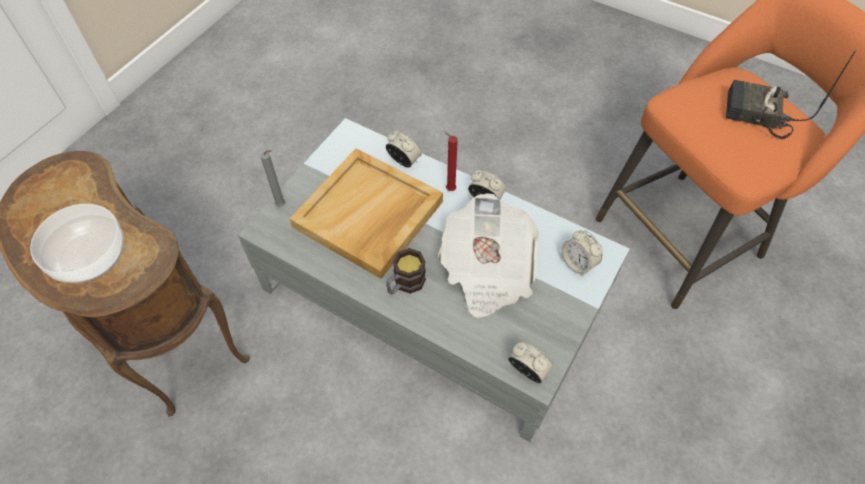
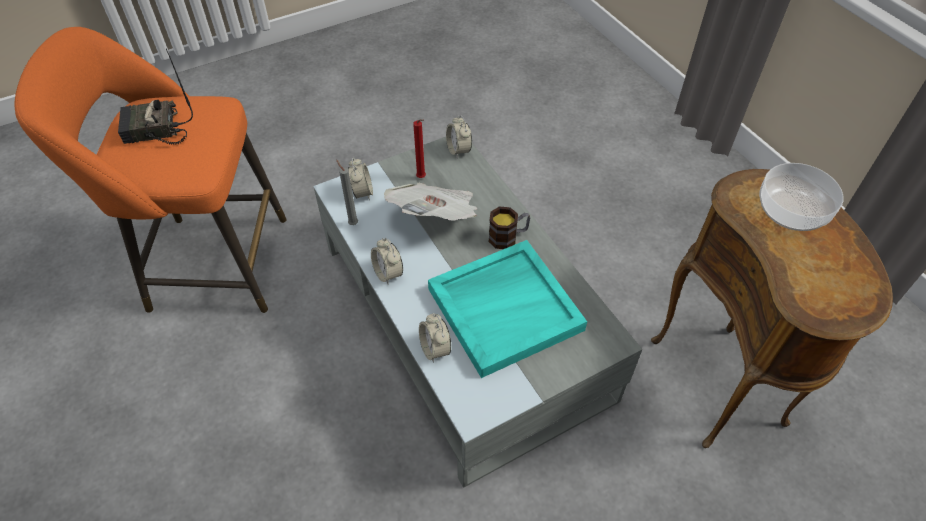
camera: 150 degrees left, 5 degrees down
grey candle [260,150,285,207] -> grey candle moved to [336,159,358,225]
beige tray [290,148,443,279] -> turquoise tray [428,240,587,378]
red candle [444,131,458,191] -> red candle moved to [413,119,426,178]
radio [726,51,855,139] -> radio turned 120 degrees clockwise [118,49,193,145]

